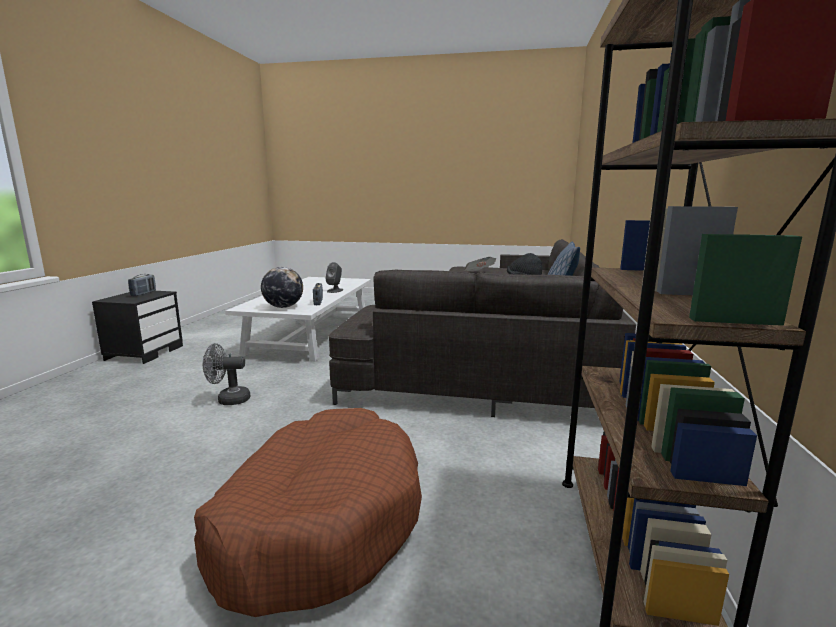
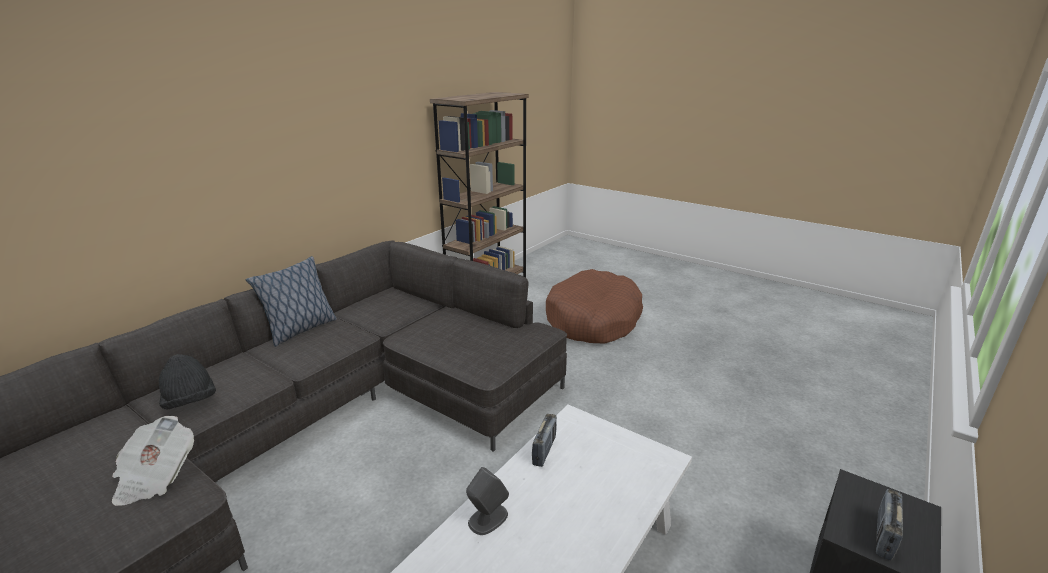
camera: 155 degrees left, 10 degrees up
grey fan [203,343,251,405] -> none
globe [261,267,303,308] -> none

